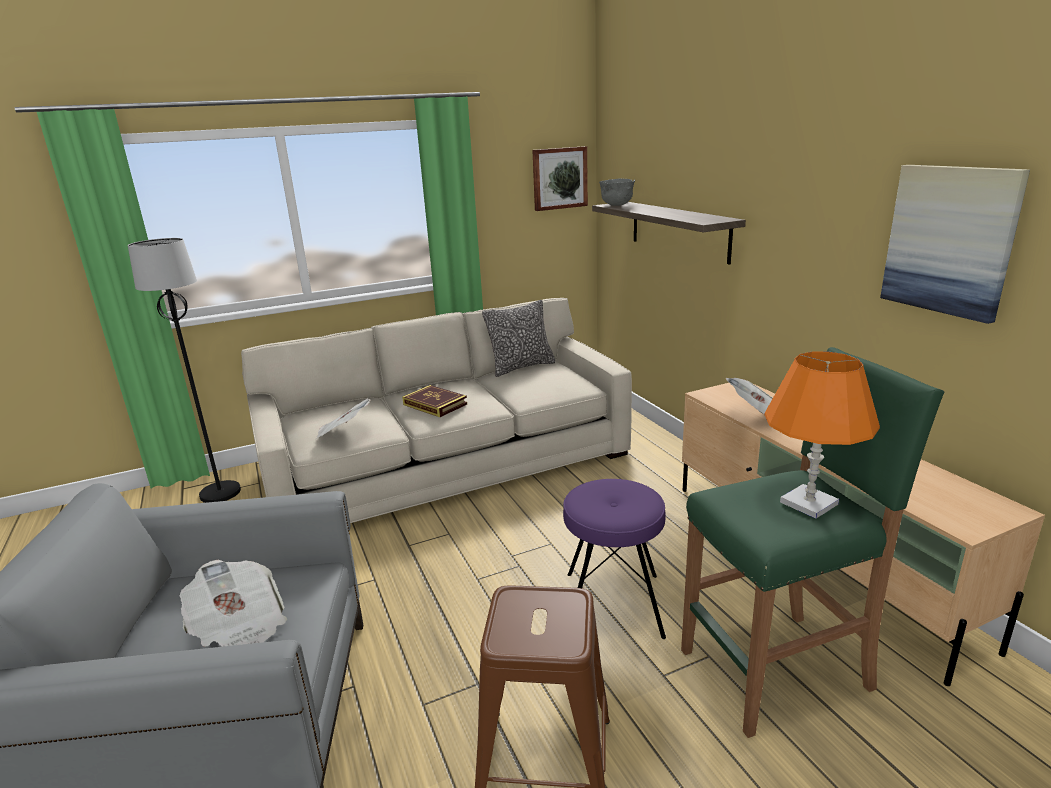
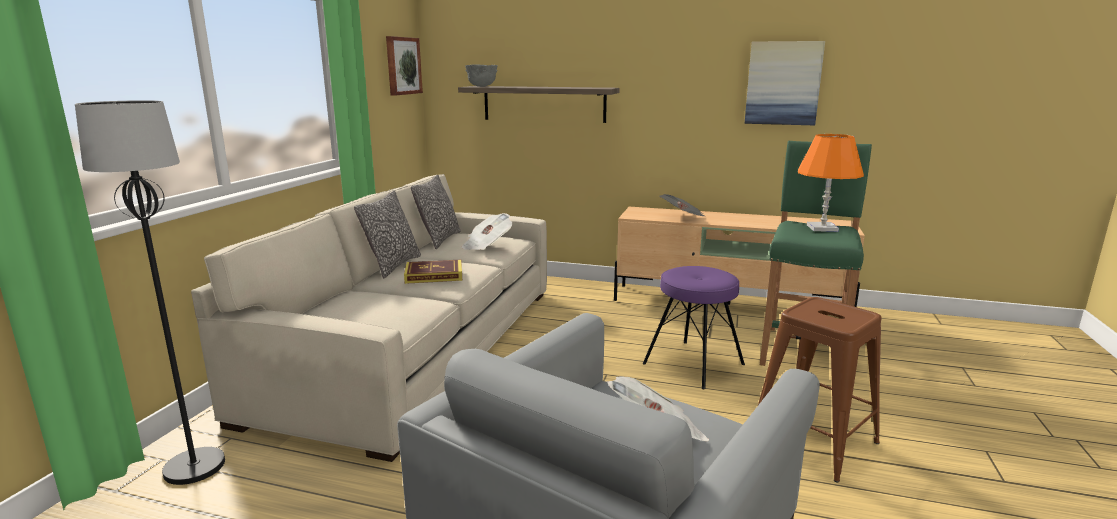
camera: 50 degrees left, 5 degrees down
newspaper [316,398,370,439] -> newspaper moved to [461,213,513,250]
none -> pillow [354,191,421,278]

